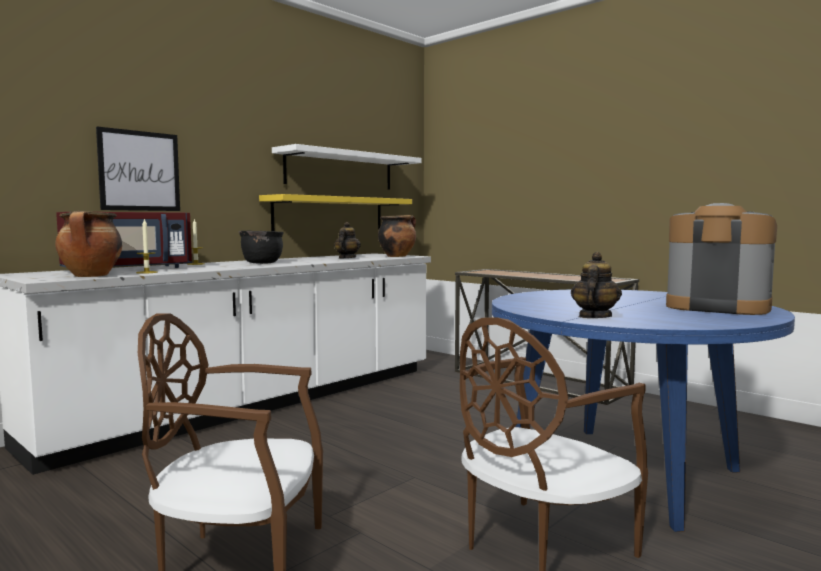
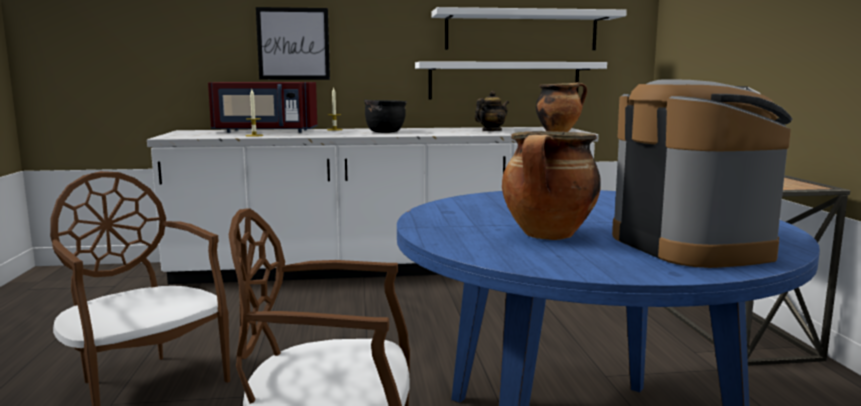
camera: 40 degrees right, 5 degrees up
cooking pot [55,211,122,277] -> cooking pot moved to [502,131,601,240]
yellow shelf [259,194,412,231] -> white shelf [415,61,607,99]
teapot [571,252,622,318] -> none

